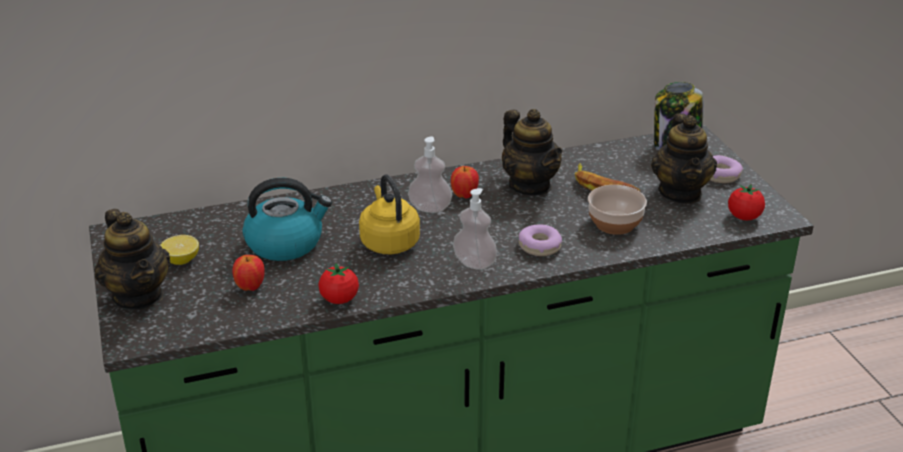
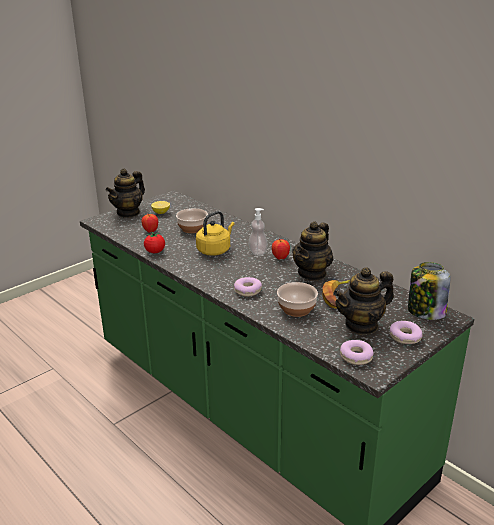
camera: 65 degrees right, 5 degrees down
kettle [243,178,332,261] -> bowl [176,208,208,233]
soap dispenser [453,188,497,270] -> none
tomato [728,184,765,220] -> donut [340,340,374,365]

